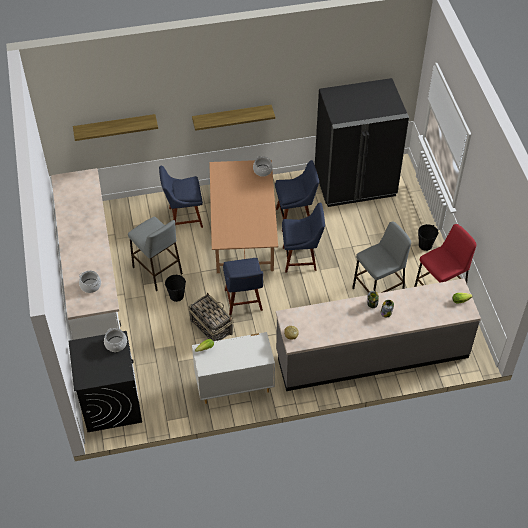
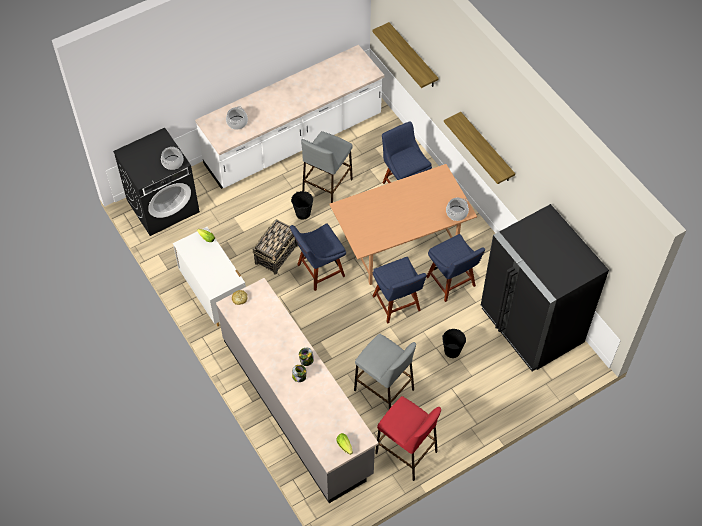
camera: 70 degrees right, 5 degrees up
black bucket [418,224,438,251] -> black bucket moved to [442,329,466,358]

